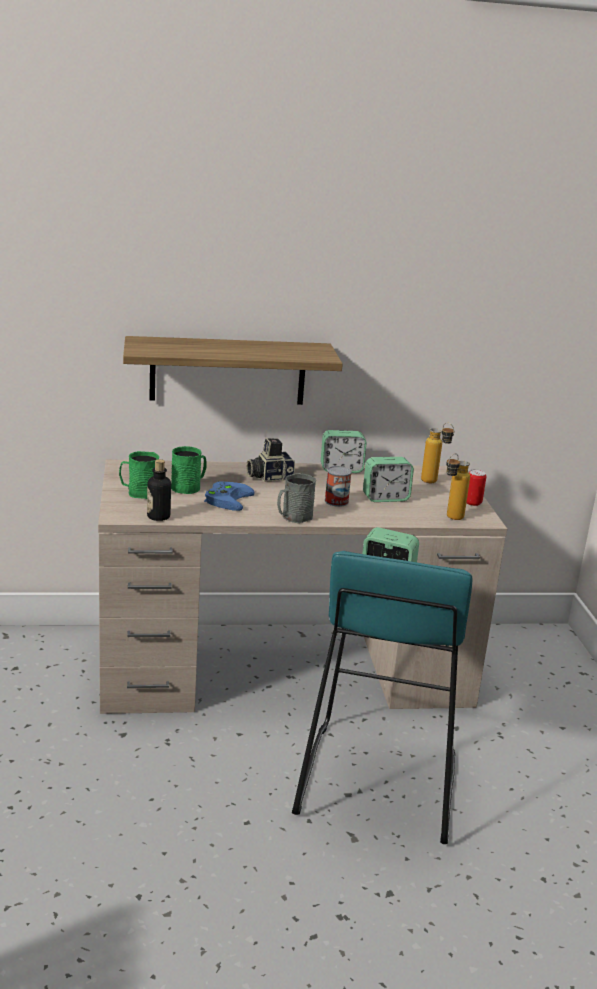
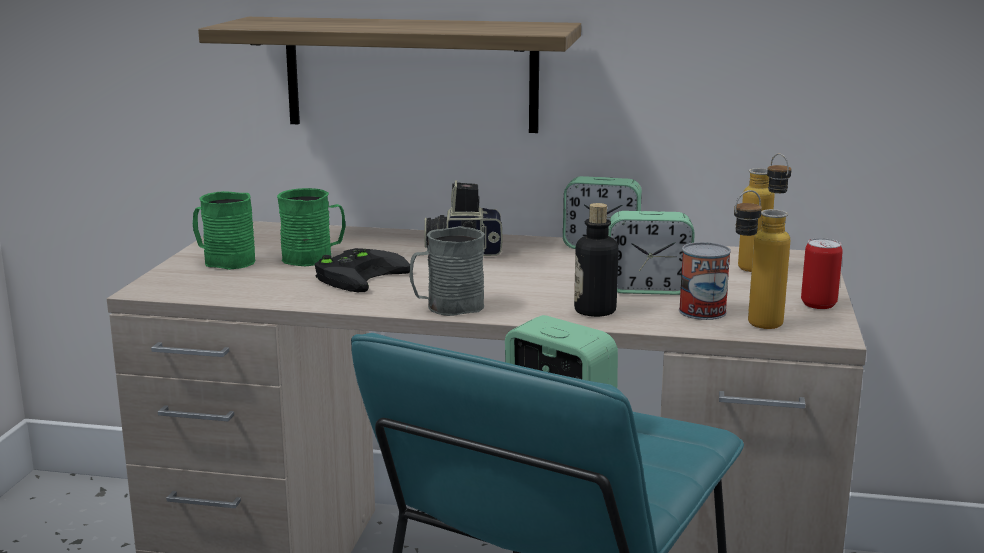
camera: 20 degrees right, 5 degrees down
bottle [147,459,171,521] -> bottle moved to [574,203,619,317]
blue game controller [204,481,254,511] -> black game controller [315,248,410,292]
can [325,466,352,507] -> can moved to [679,242,731,320]

